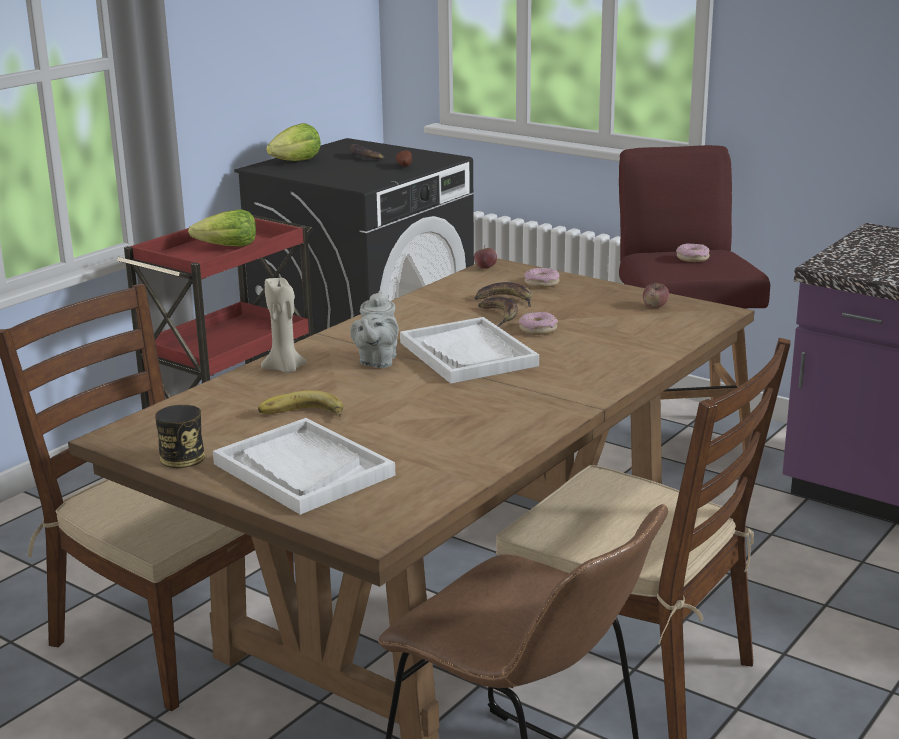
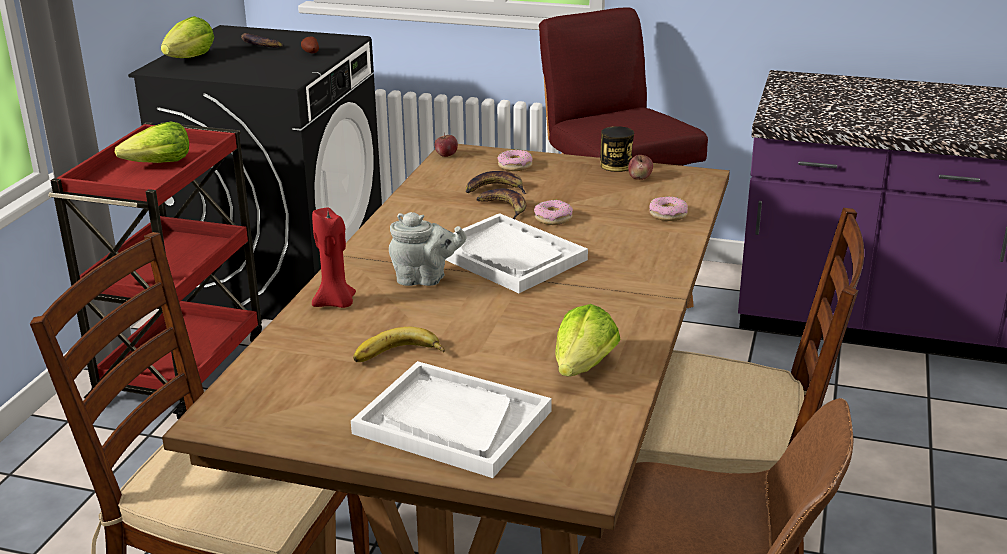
camera: 20 degrees left, 5 degrees up
can [155,405,205,468] -> can moved to [600,126,634,172]
beige candle [261,278,307,373] -> red candle [312,207,356,308]
grey teapot [350,291,399,368] -> grey teapot turned 75 degrees counterclockwise [389,212,467,286]
donut [676,243,710,262] -> donut moved to [649,197,688,221]
none -> lettuce [556,304,620,377]

